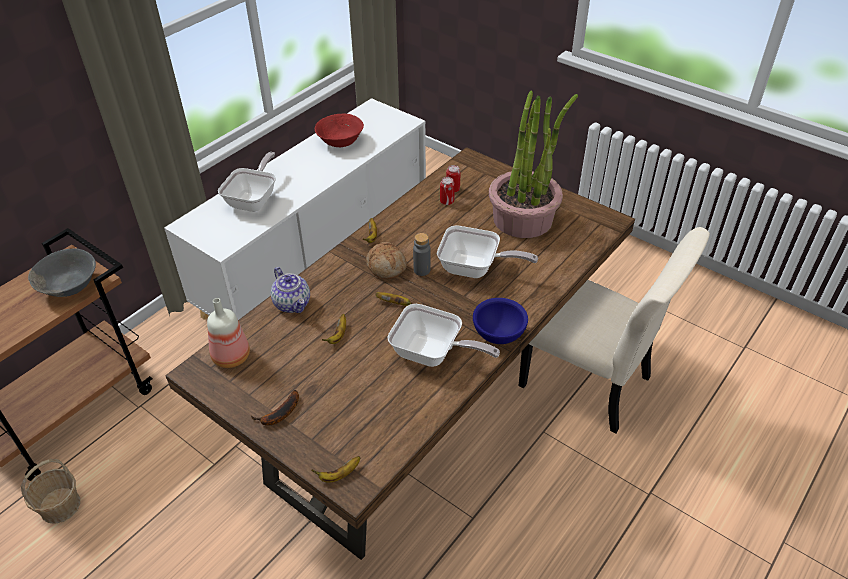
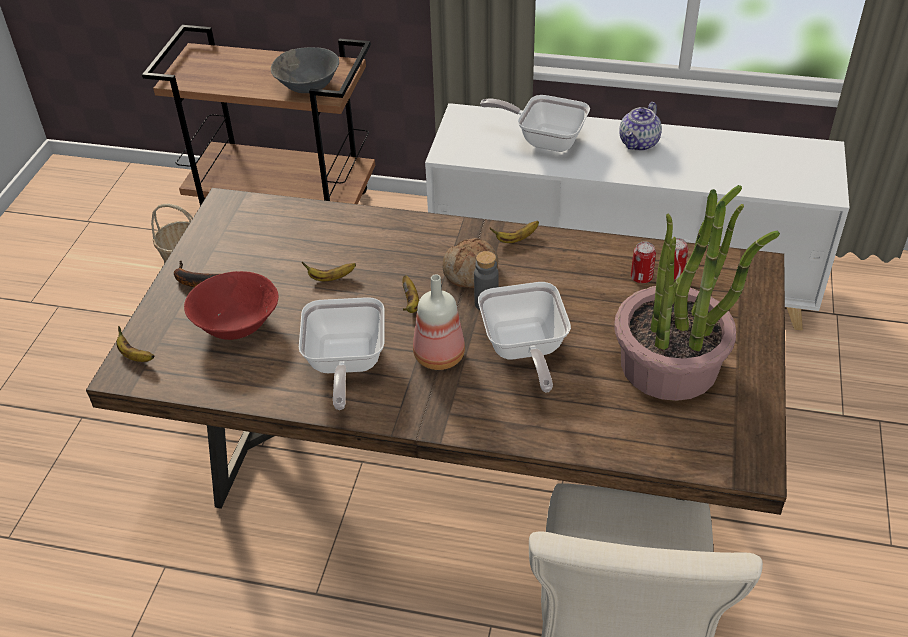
camera: 65 degrees right, 0 degrees up
bottle [207,298,250,368] -> bottle moved to [413,275,465,370]
frying pan [218,152,276,212] -> frying pan turned 150 degrees counterclockwise [480,95,590,152]
teapot [271,267,310,313] -> teapot moved to [619,102,662,151]
red bowl [315,113,364,147] -> red bowl moved to [184,271,278,340]
blue bowl [473,298,528,344] -> none

